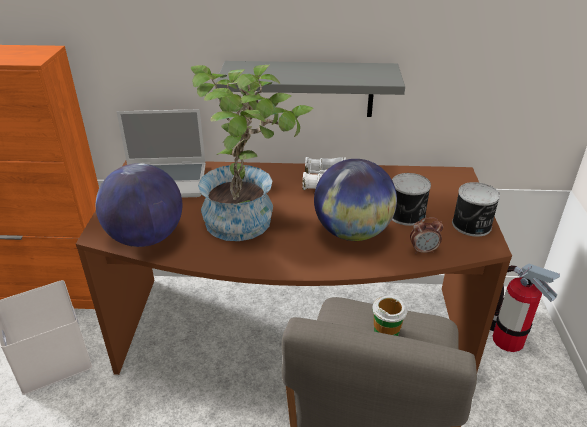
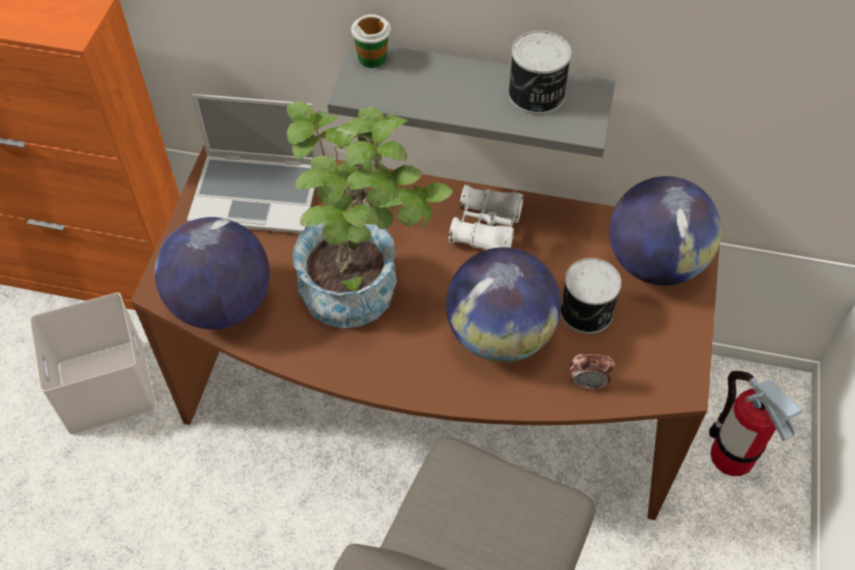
camera: 10 degrees right, 20 degrees up
cup [372,296,408,336] -> cup moved to [351,14,391,68]
can [452,182,500,237] -> can moved to [508,31,572,115]
none -> globe [609,176,721,285]

